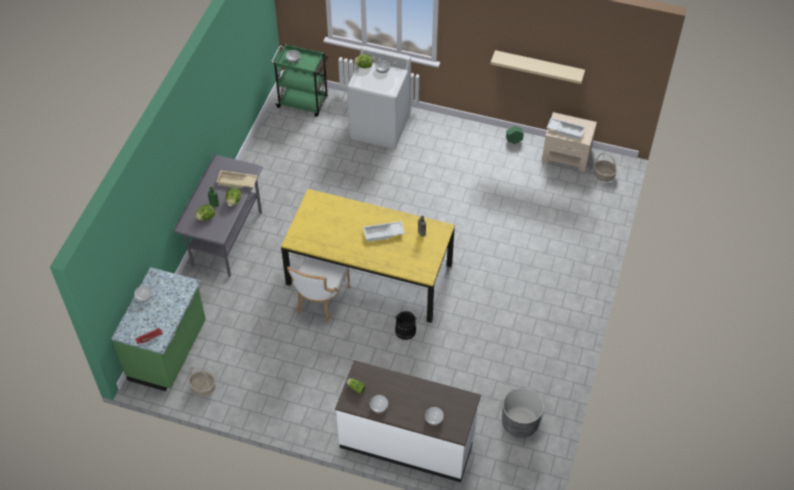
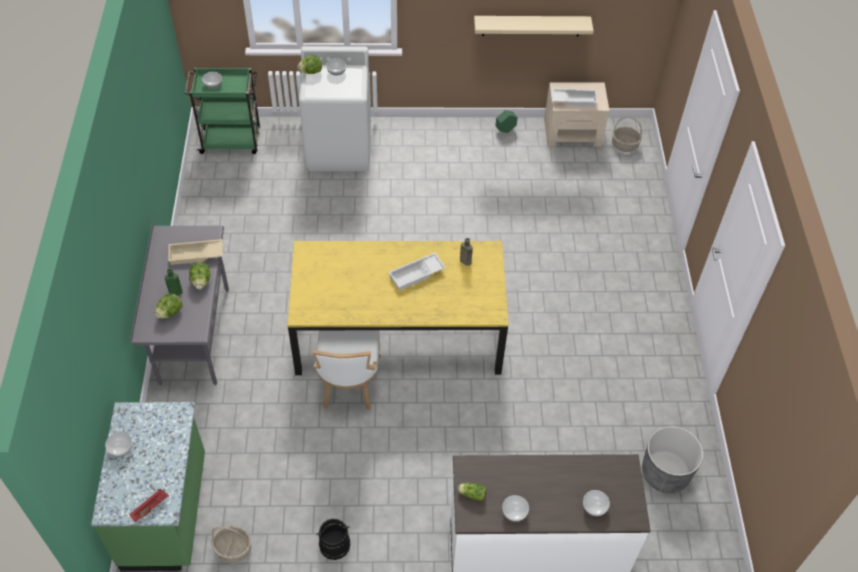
camera: 20 degrees left, 0 degrees up
black bucket [395,311,417,340] -> black bucket moved to [316,519,350,560]

